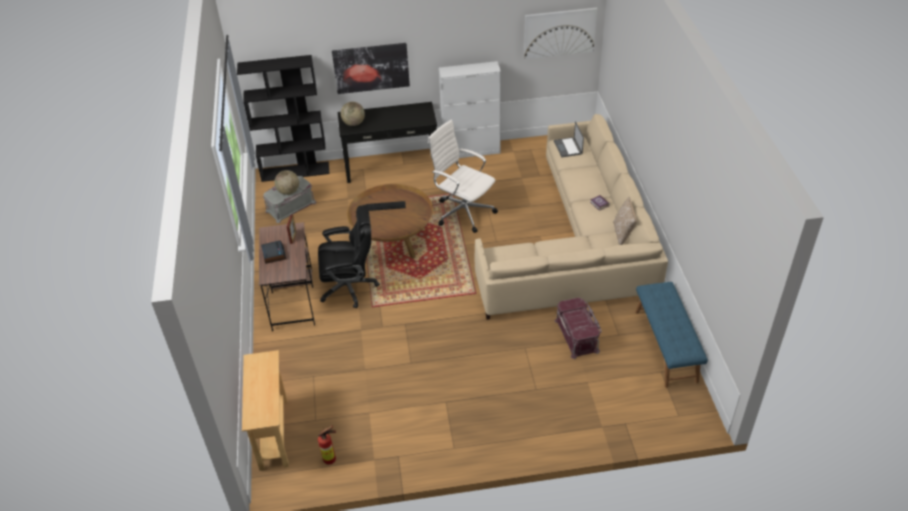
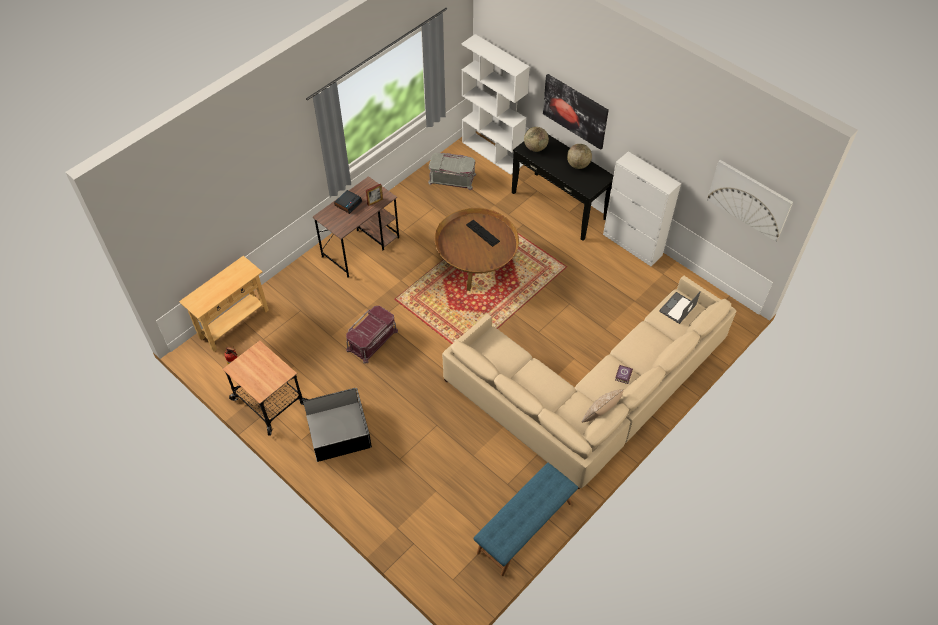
camera: 50 degrees right, 10 degrees up
black bookcase [237,55,330,182] -> white bookcase [461,34,530,175]
globe [274,170,299,195] -> globe moved to [567,144,592,169]
black office chair [318,205,380,308] -> none
white office chair [428,120,498,233] -> none
red storage box [554,297,602,359] -> red storage box moved to [346,306,398,364]
none -> cart [223,340,308,436]
none -> black storage box [303,388,372,462]

